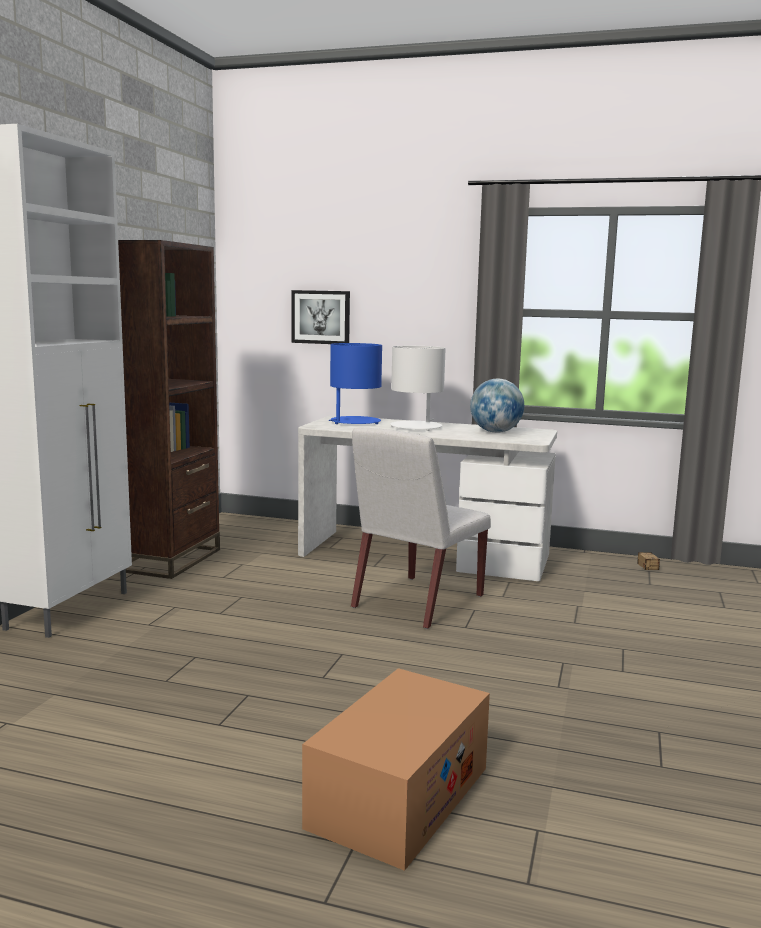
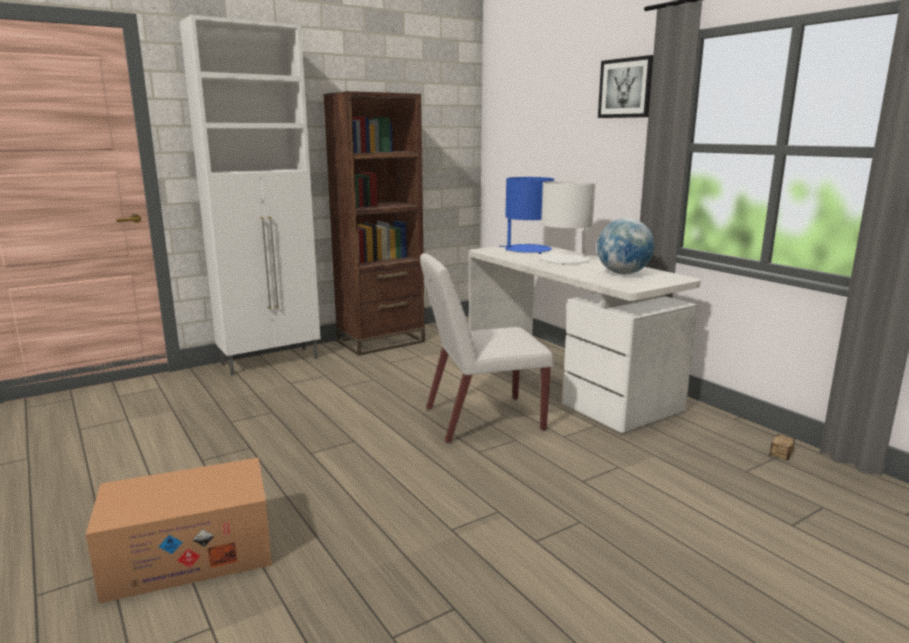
camera: 40 degrees right, 5 degrees up
picture [292,290,350,344] -> picture moved to [598,55,653,118]

